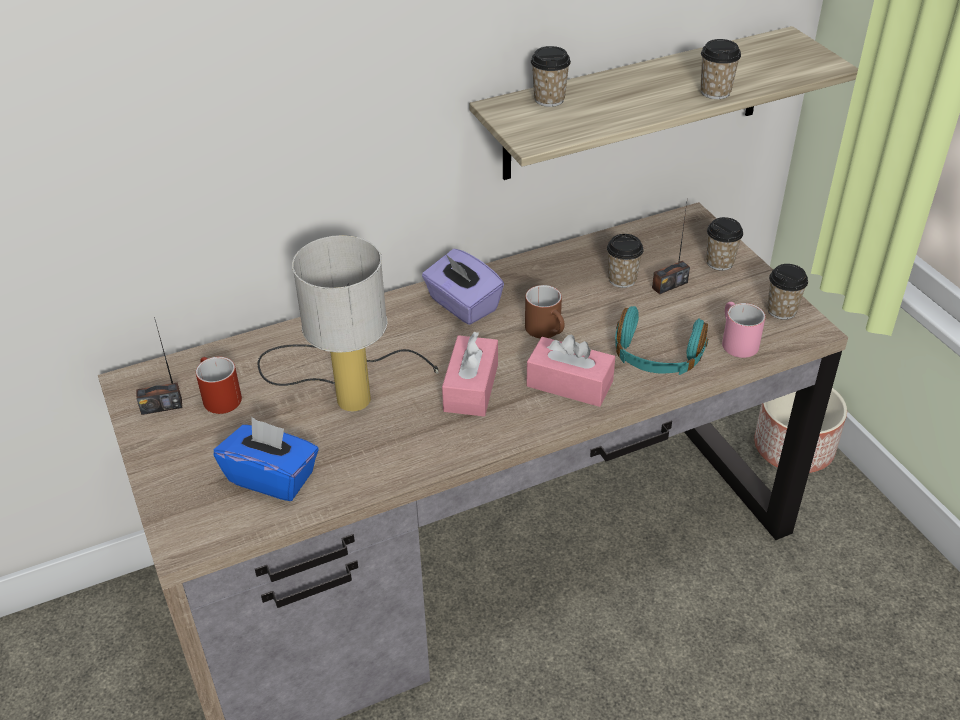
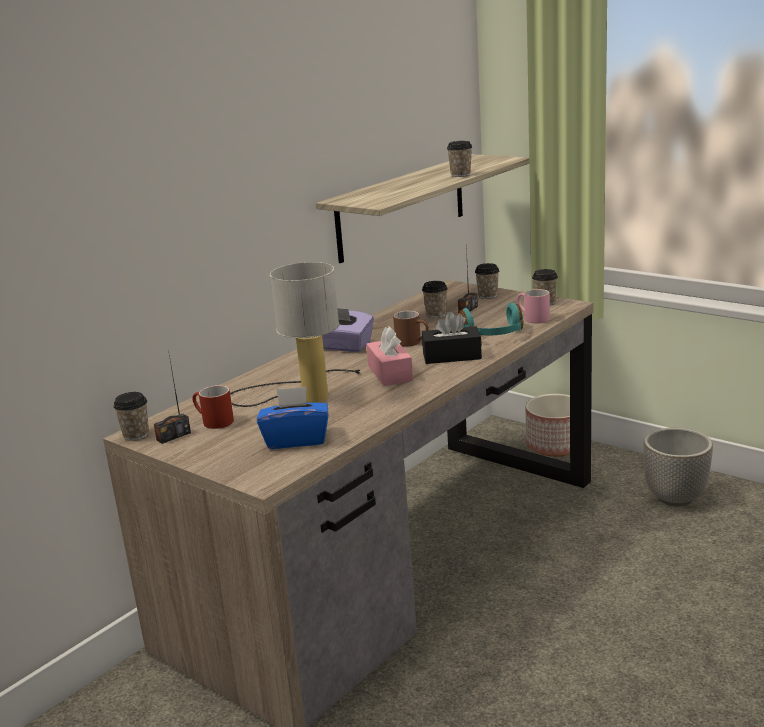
camera: 25 degrees left, 20 degrees down
pink tissue box [526,335,615,407] -> black tissue box [422,312,482,364]
cup [531,46,571,107] -> cup moved to [114,392,149,441]
none -> planter [643,428,713,506]

